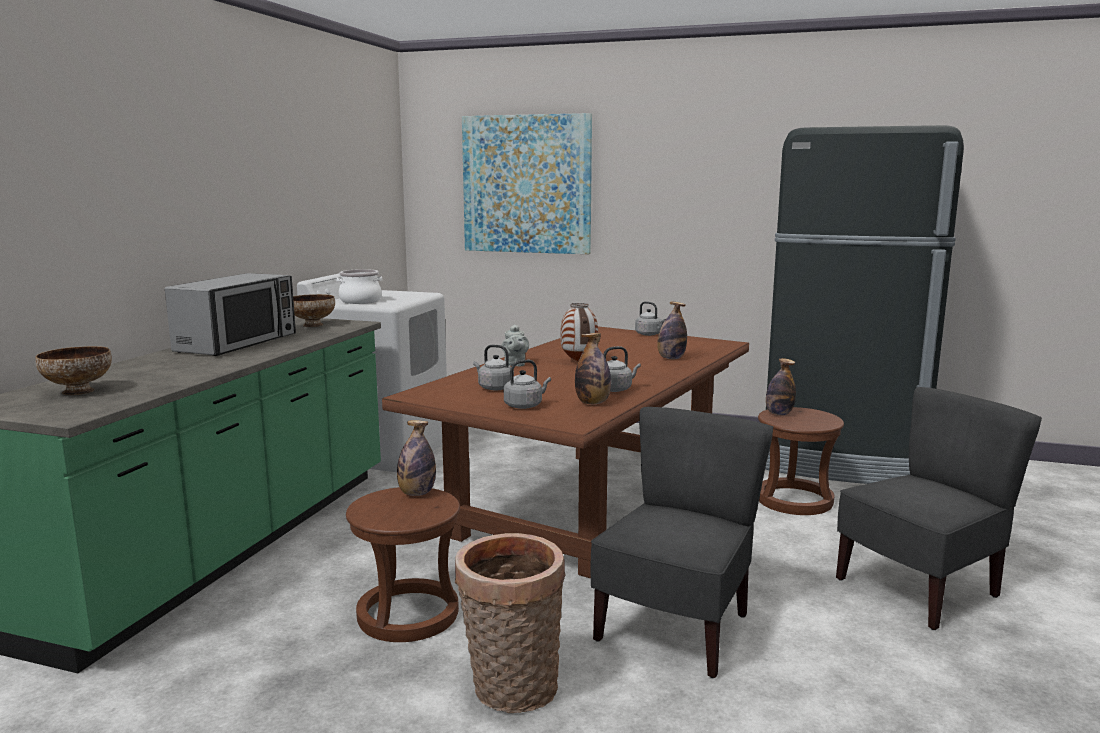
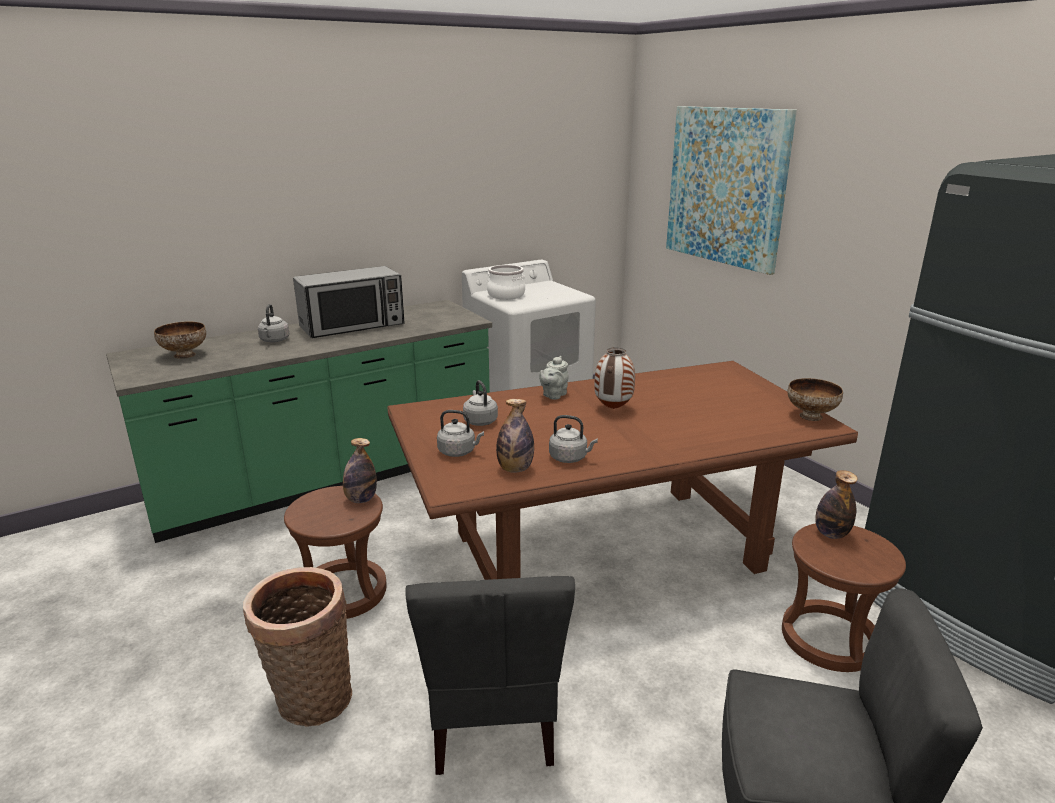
camera: 40 degrees right, 10 degrees up
bowl [293,294,335,327] -> bowl moved to [787,378,843,421]
grey chair [590,407,773,678] -> grey chair turned 105 degrees clockwise [405,576,575,775]
grey kettle [635,301,666,336] -> grey kettle moved to [258,304,289,342]
bottle [657,302,687,359] -> none

